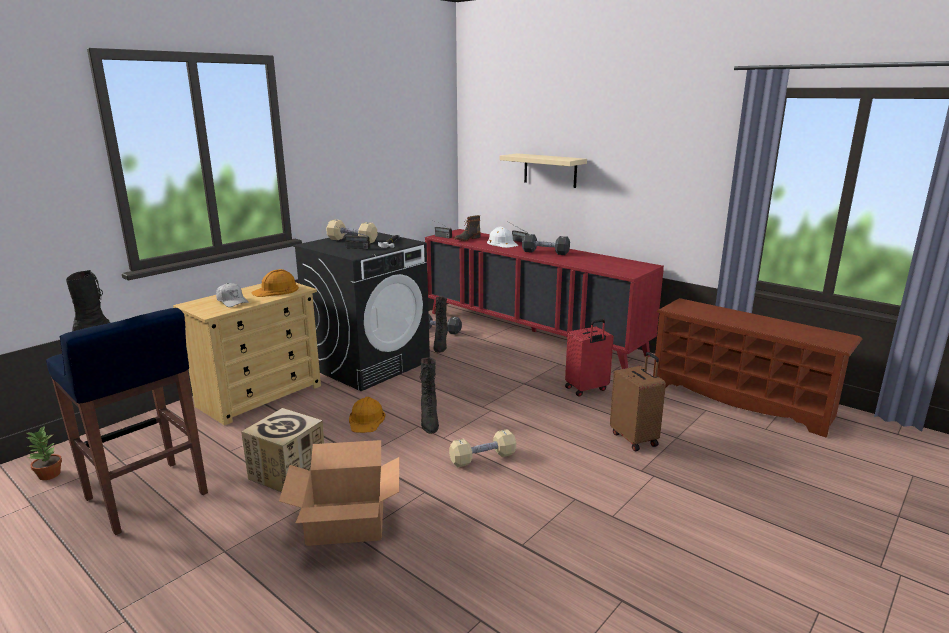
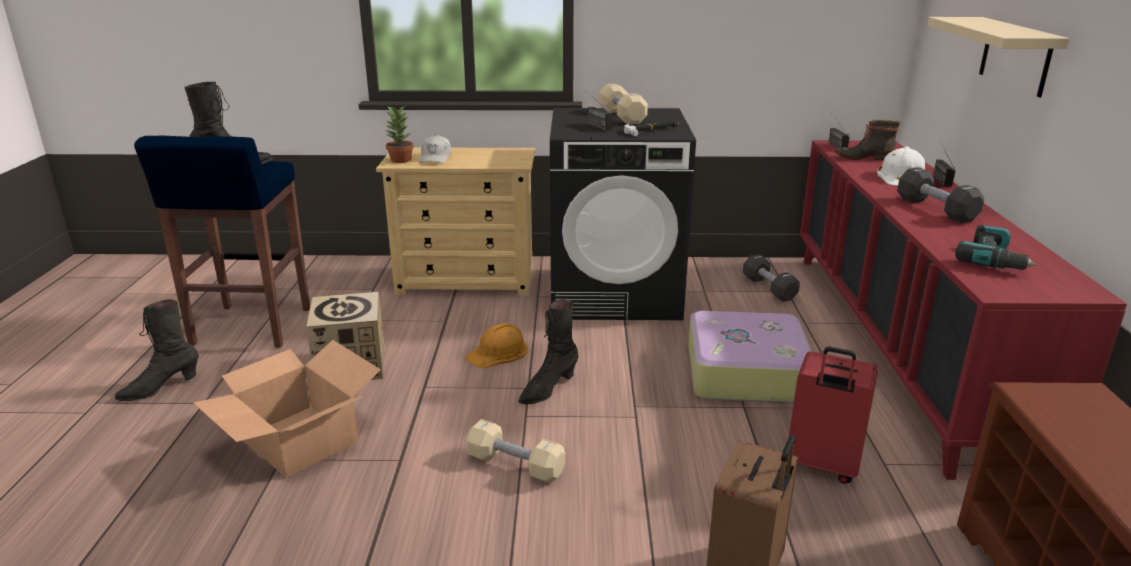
camera: 50 degrees right, 5 degrees up
potted plant [25,425,62,480] -> potted plant moved to [386,106,414,163]
orange hard hat [251,269,299,297] -> none
black boot [433,296,448,353] -> black boot moved to [115,299,199,401]
none -> suitcase [688,311,812,404]
none -> power drill [955,225,1037,270]

